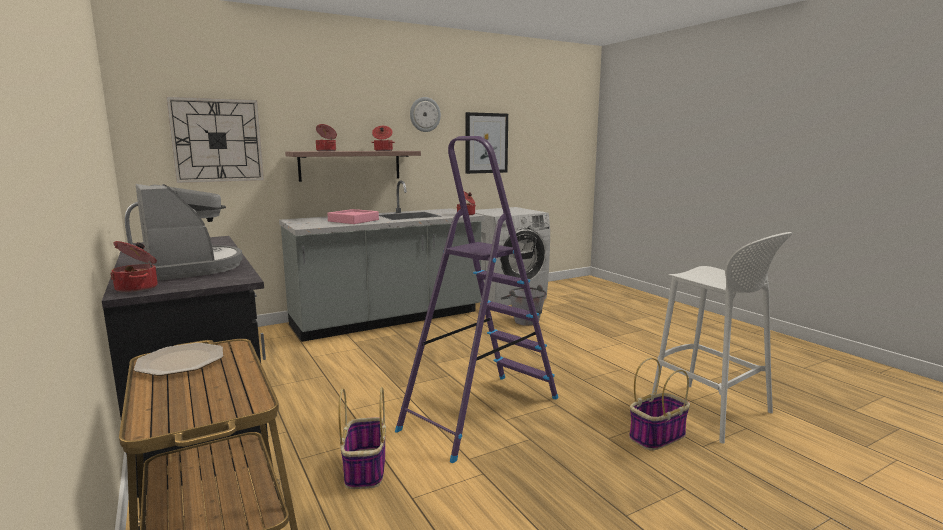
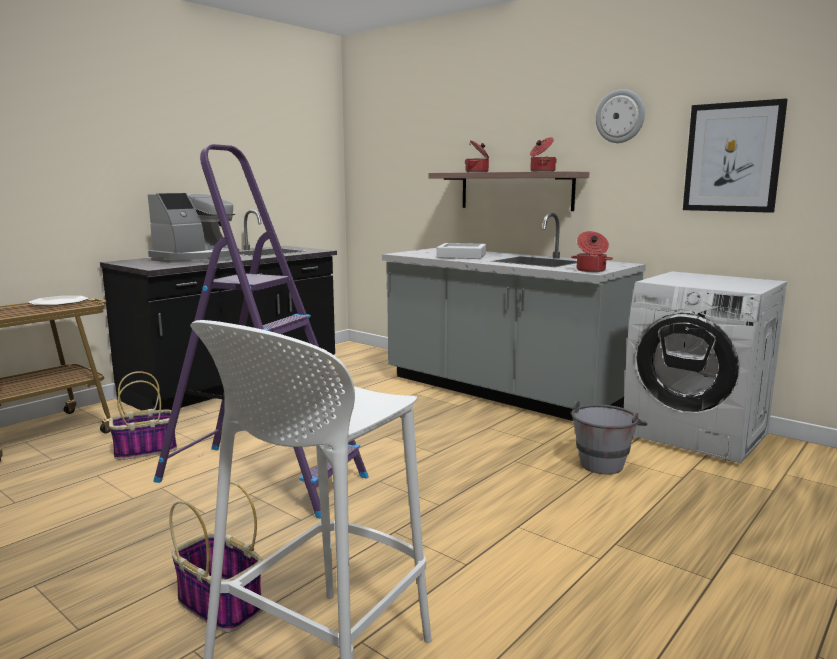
camera: 70 degrees right, 0 degrees up
cooking pot [110,241,158,293] -> none
wall clock [166,97,264,183] -> none
pink tray [327,209,379,224] -> grey tray [437,243,486,259]

